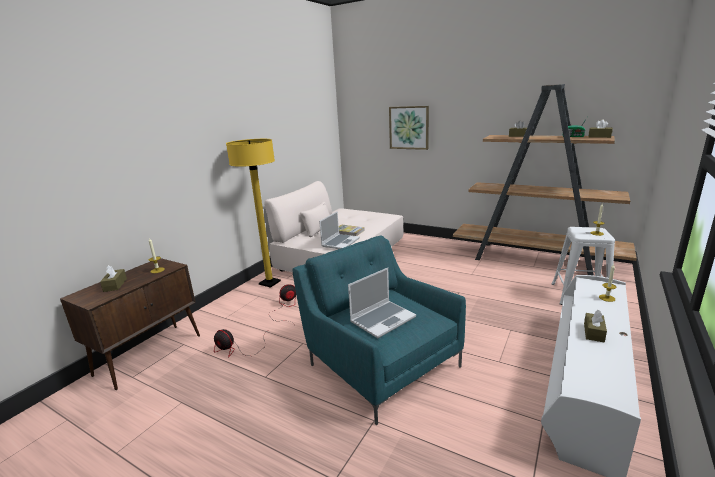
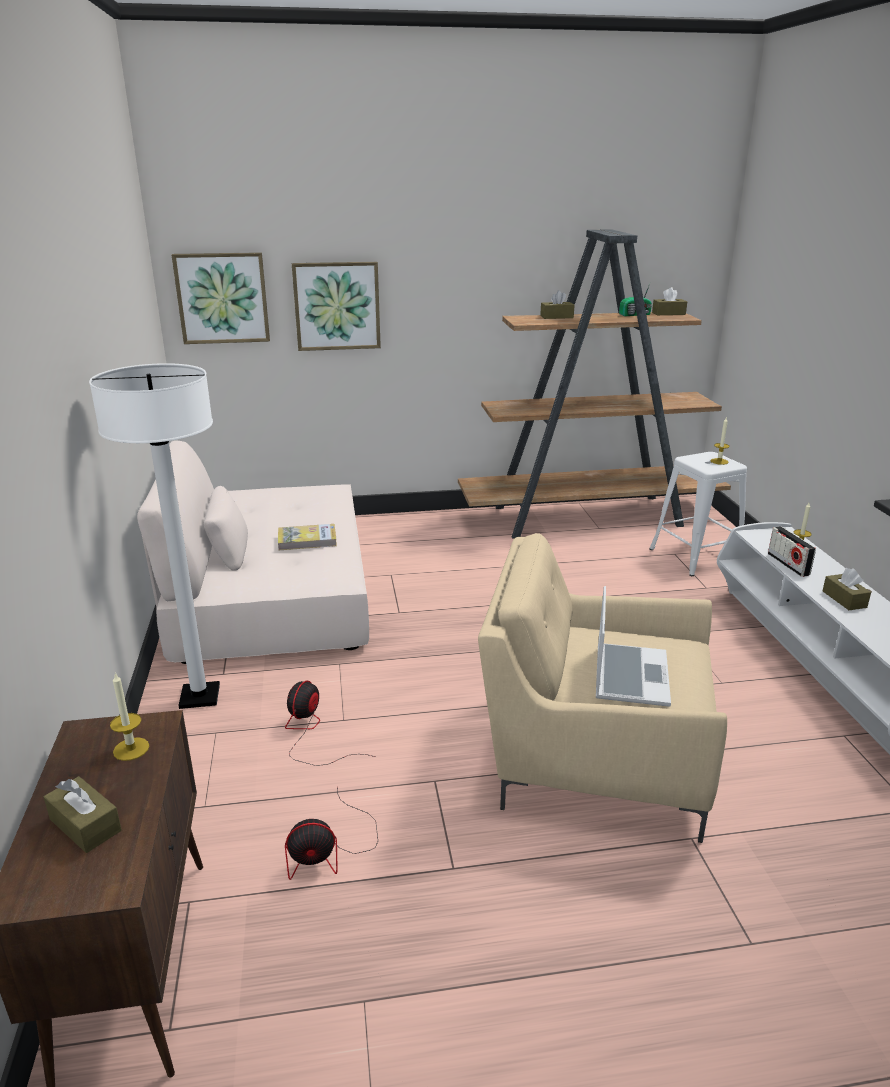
camera: 40 degrees left, 5 degrees up
yellow floor lamp [226,139,281,288] -> white floor lamp [89,363,220,709]
turquoise armchair [292,235,466,425] -> beige armchair [478,533,727,843]
laptop [319,211,360,249] -> none
none -> picture [172,252,270,344]
none -> radio [768,526,816,577]

